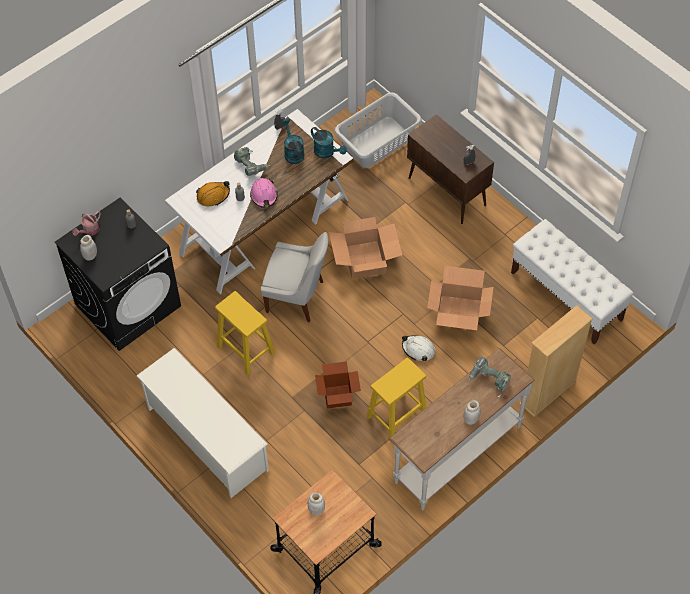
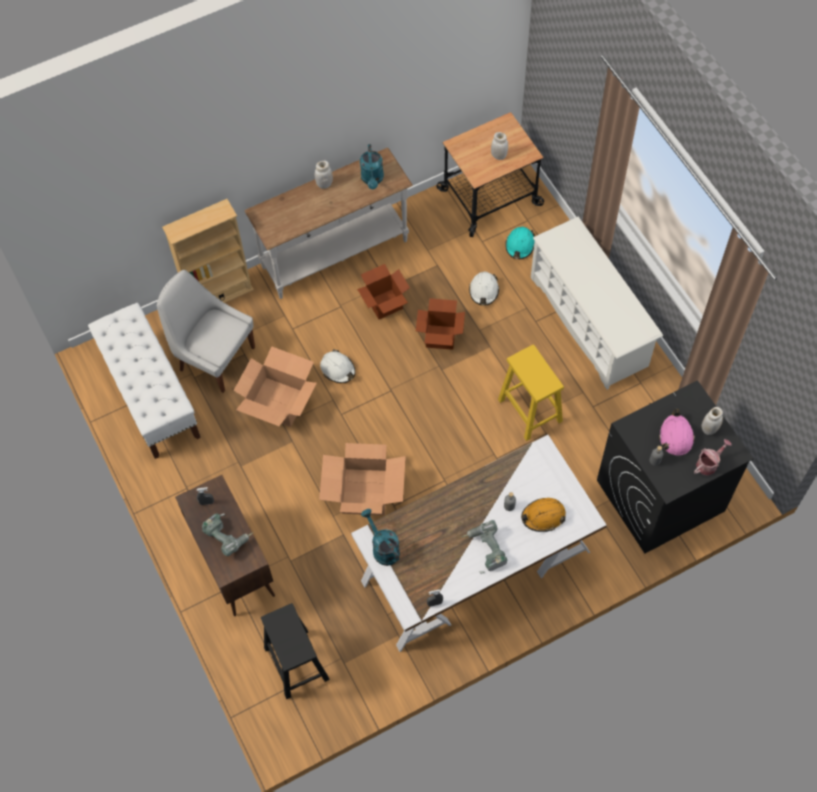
camera: 165 degrees left, 5 degrees up
pink hard hat [250,178,278,208] -> pink hard hat moved to [659,409,695,455]
white chair [261,232,328,322] -> white chair moved to [157,270,255,393]
turquoise watering can [282,118,304,164] -> turquoise watering can moved to [360,144,384,189]
grey laundry basket [334,93,422,168] -> black stool [261,603,330,699]
yellow stool [366,357,426,438] -> cardboard box [357,264,410,319]
power drill [468,356,511,397] -> power drill moved to [202,513,253,556]
none -> white hard hat [469,272,499,306]
none -> turquoise hard hat [505,227,535,259]

